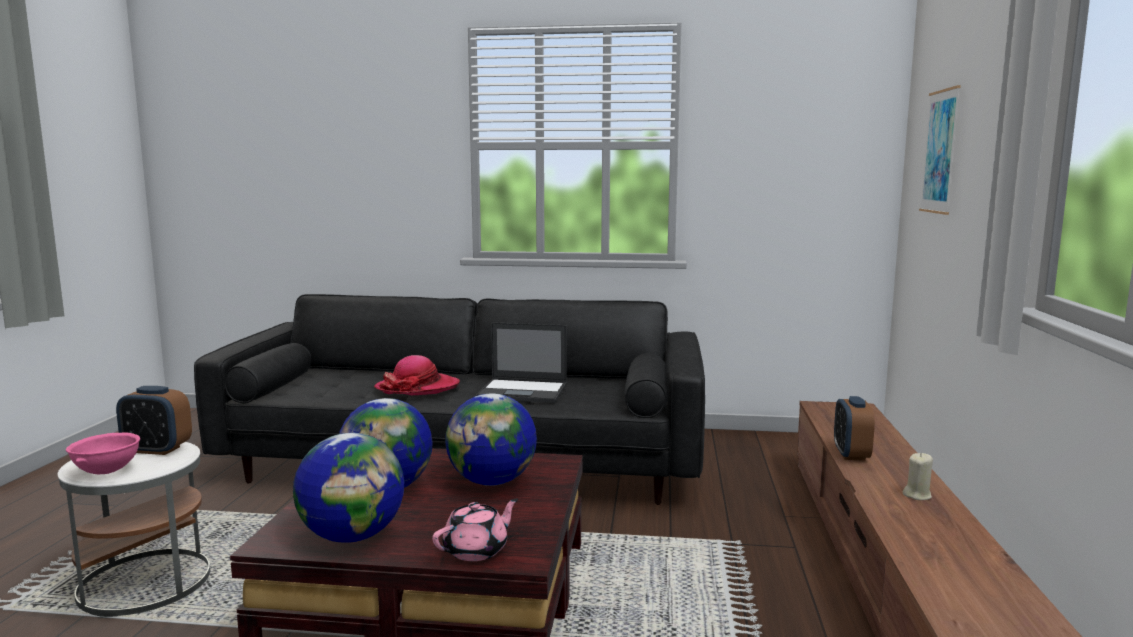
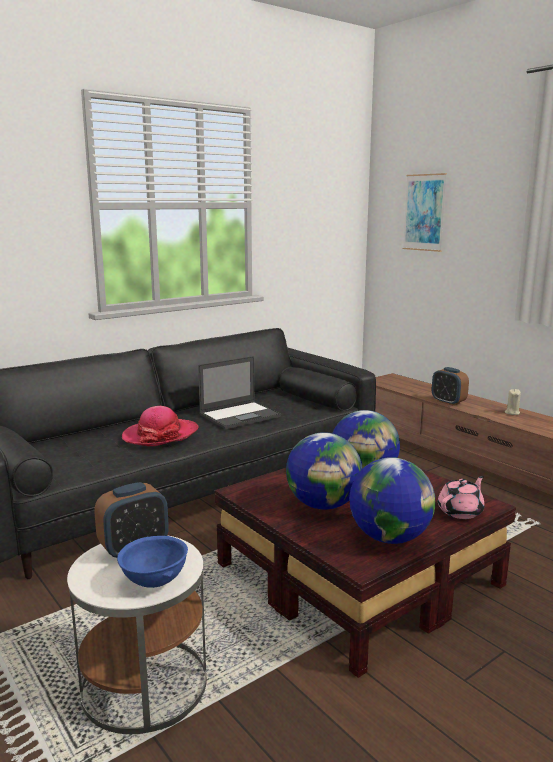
camera: 45 degrees left, 5 degrees up
pink bowl [66,432,140,474] -> blue bowl [117,536,188,588]
pink teapot [432,498,518,561] -> pink teapot turned 45 degrees clockwise [438,476,485,519]

